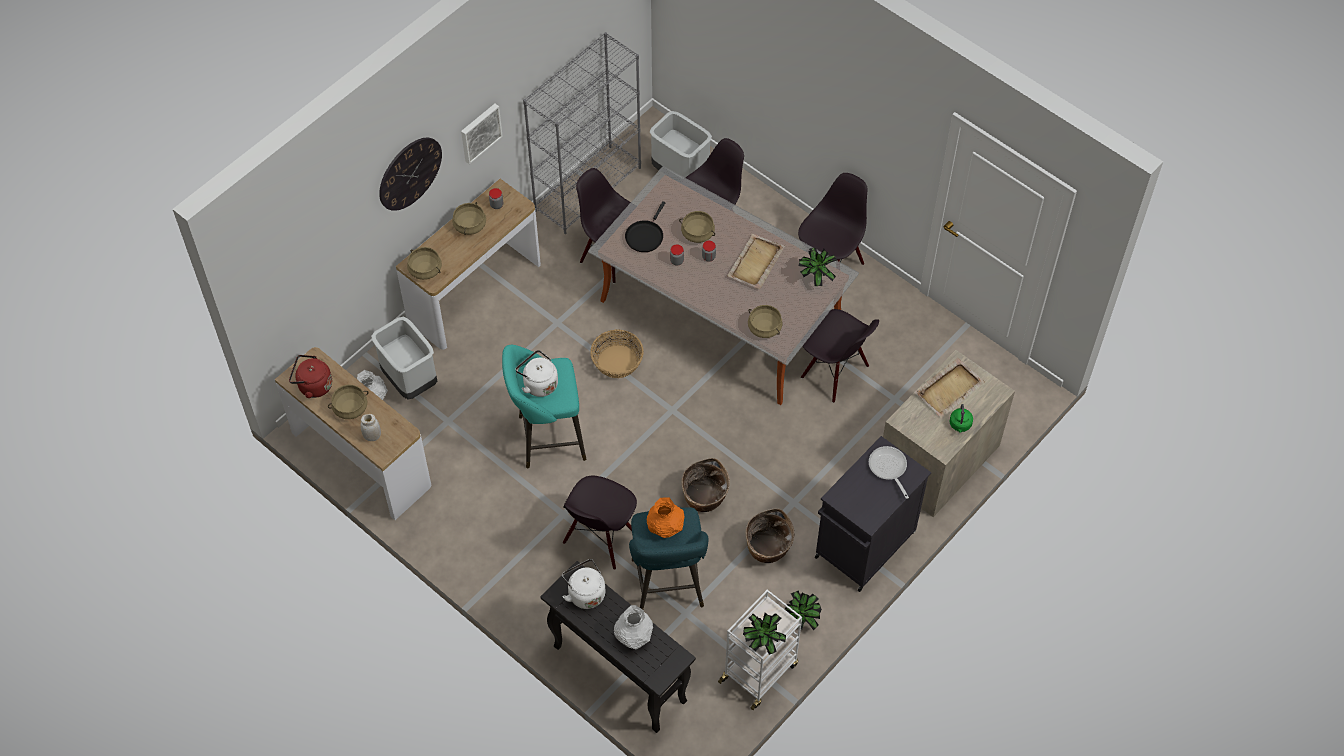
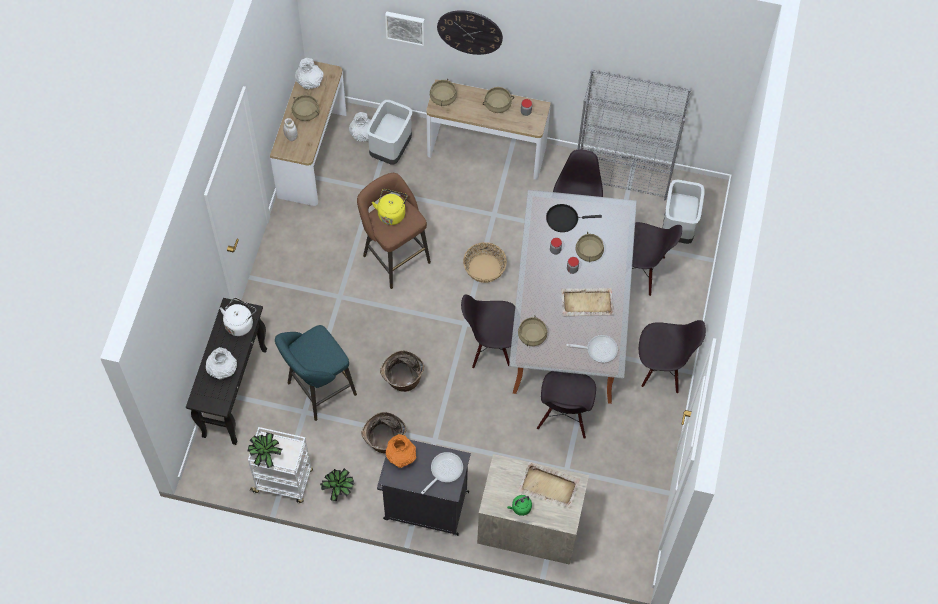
camera: 60 degrees right, 5 degrees up
red kettle [289,355,332,398] -> white vase [295,58,324,89]
picture [461,104,503,164] -> picture moved to [385,11,425,46]
turquoise stool [502,345,586,468] -> brown stool [357,173,431,289]
white kettle [515,350,558,397] -> yellow kettle [372,189,408,225]
black chair [563,476,637,570] -> black chair moved to [461,294,515,368]
orange vase [647,497,685,538] -> orange vase moved to [386,434,416,468]
potted plant [799,248,837,286] -> frying pan [566,335,618,363]

